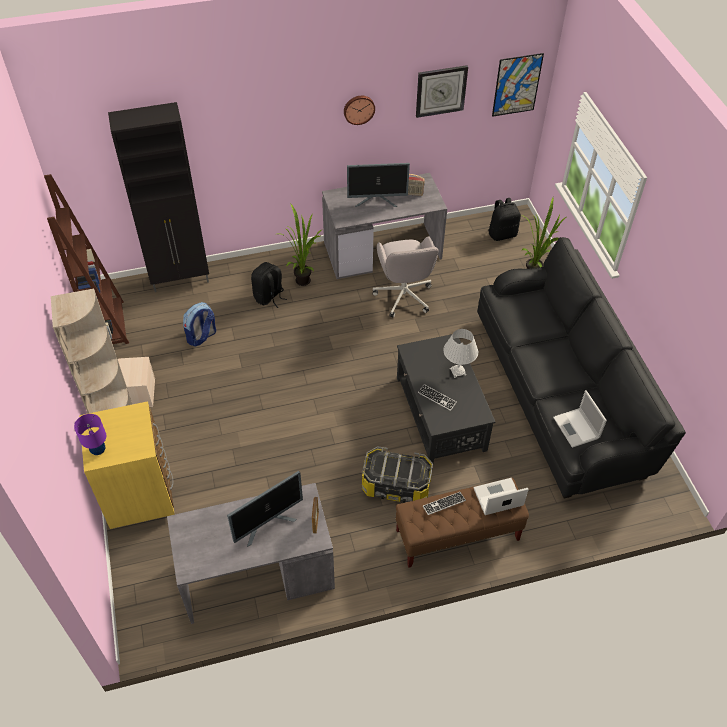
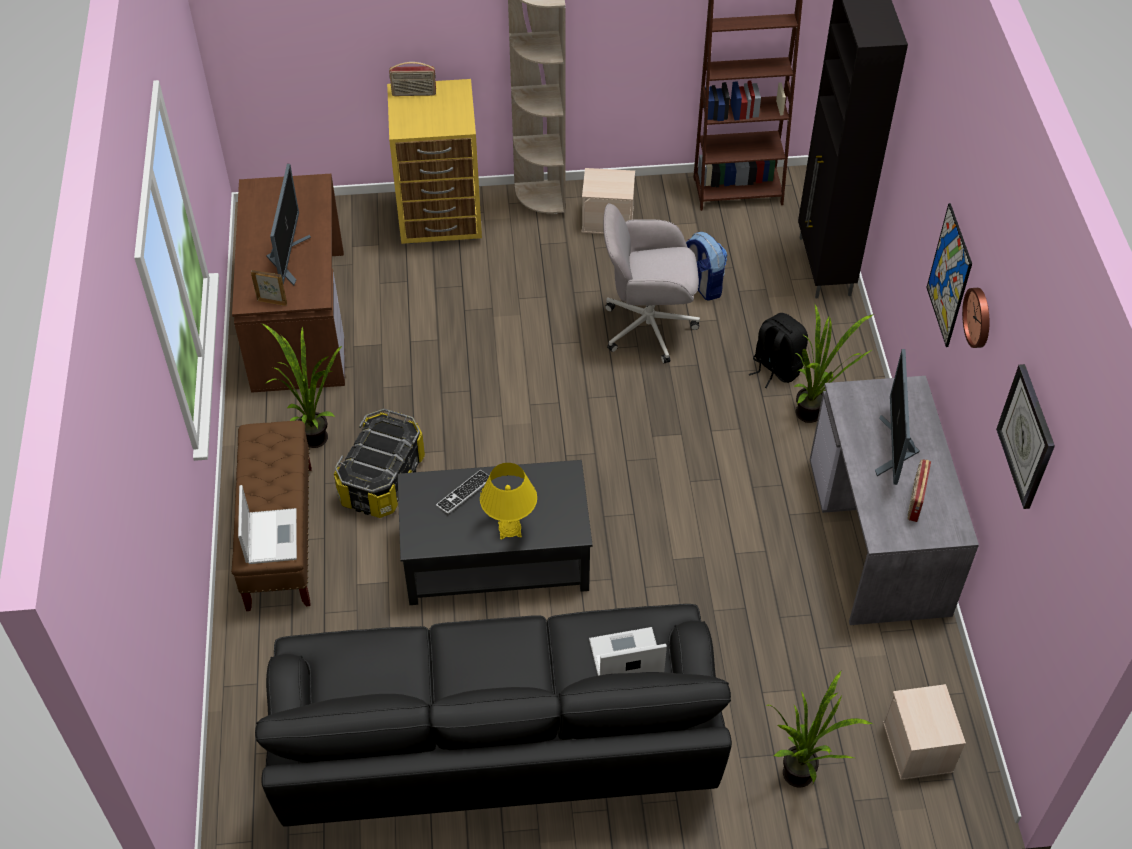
camera: 100 degrees right, 0 degrees up
purple table lamp [74,414,106,455] -> radio [389,62,436,96]
grey desk [167,483,335,624] -> brown desk [232,174,345,393]
monitor [227,471,303,547] -> monitor turned 150 degrees counterclockwise [266,164,311,286]
grey office chair [373,236,439,318] -> grey office chair moved to [603,203,700,363]
keyboard [423,492,466,515] -> none
white table lamp [443,329,478,378] -> yellow table lamp [480,463,537,540]
black backpack [488,198,521,241] -> beige storage box [883,684,966,780]
picture [492,53,544,117] -> picture moved to [926,203,972,347]
laptop [553,390,607,448] -> laptop moved to [589,627,667,676]
none -> potted plant [263,324,342,448]

